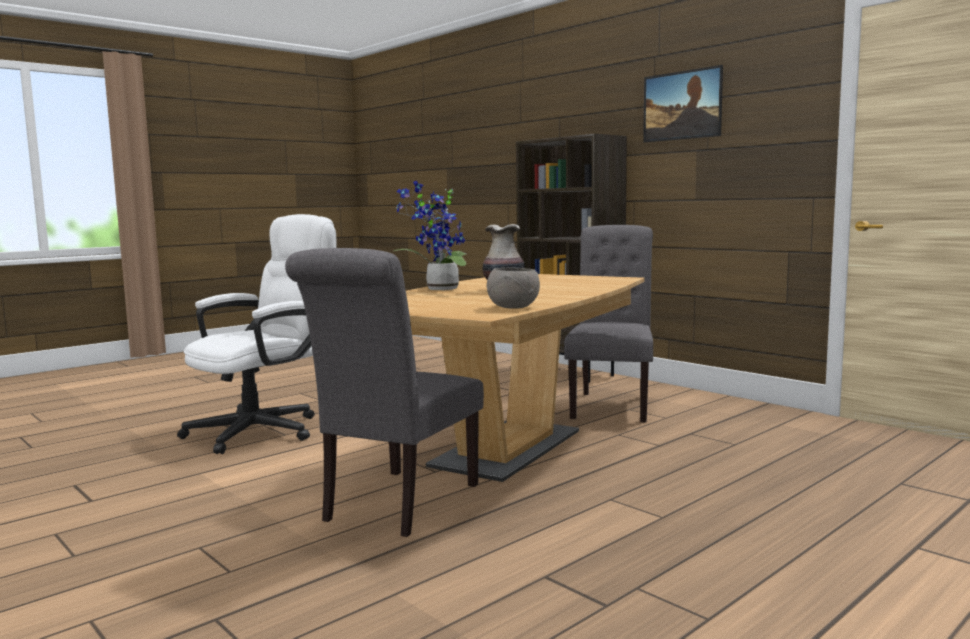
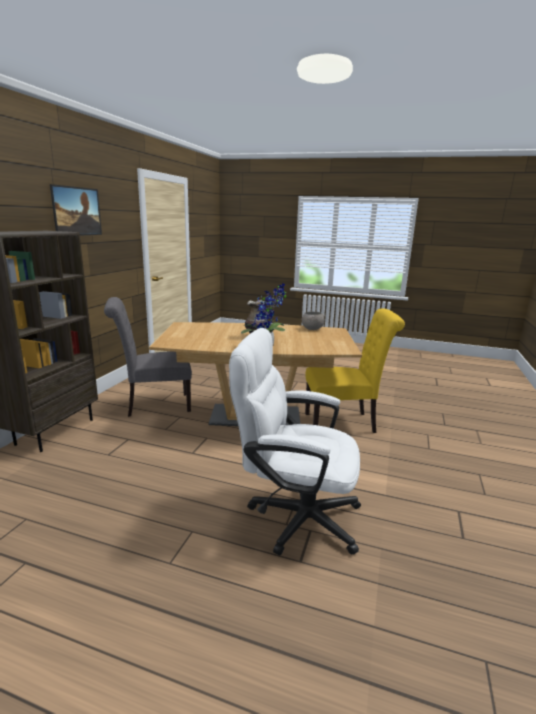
camera: 120 degrees left, 10 degrees up
grey chair [285,248,484,537] -> yellow chair [305,308,405,433]

